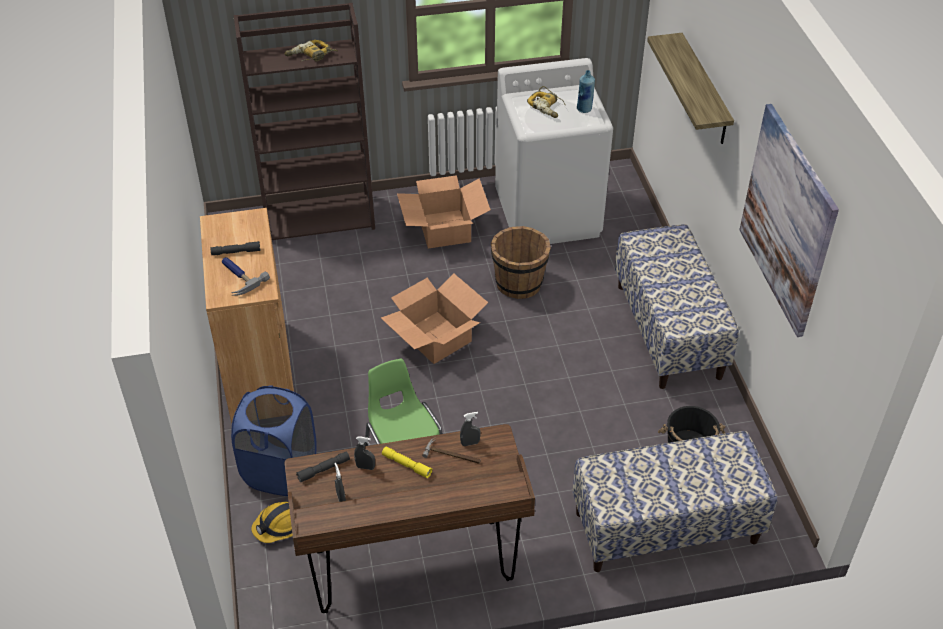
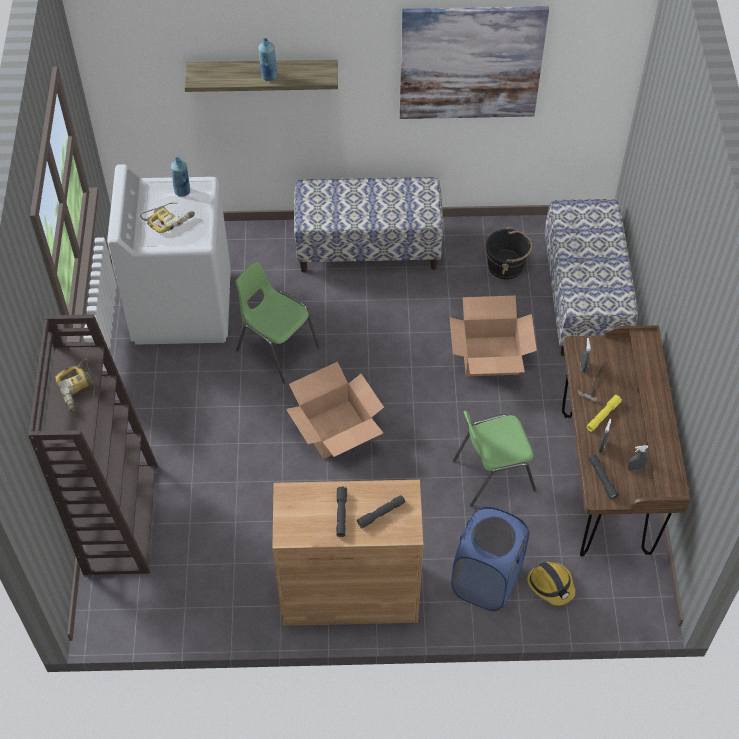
camera: 80 degrees left, 10 degrees up
hammer [222,257,270,296] -> grey flashlight [357,495,405,529]
cardboard box [397,175,491,249] -> cardboard box moved to [450,295,537,376]
brown bucket [491,226,551,299] -> green chair [236,261,320,384]
none -> blue bottle [258,38,277,81]

